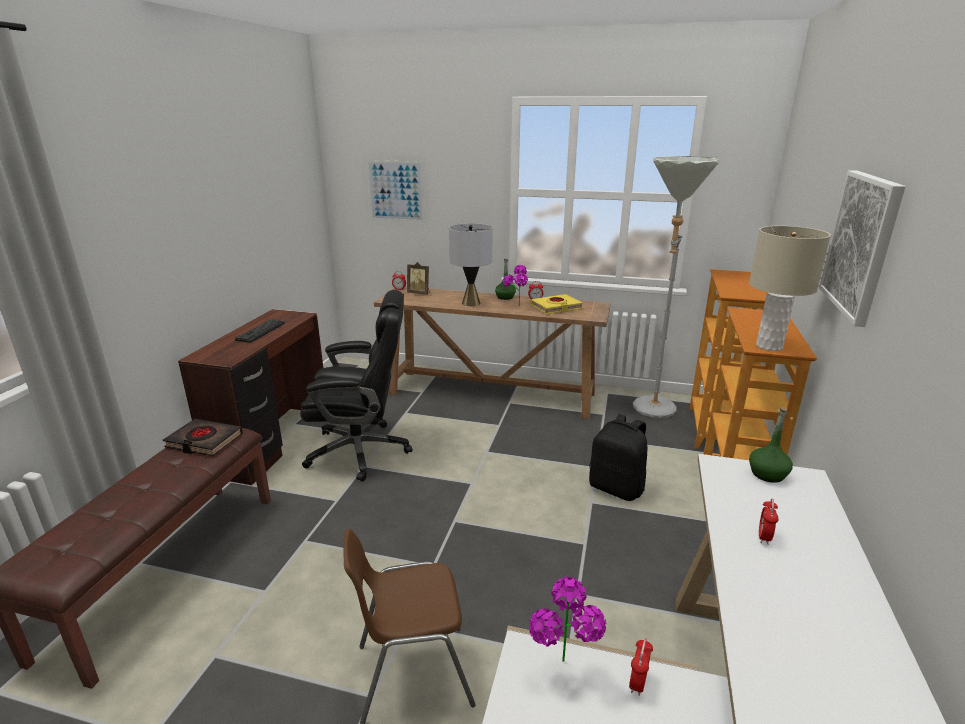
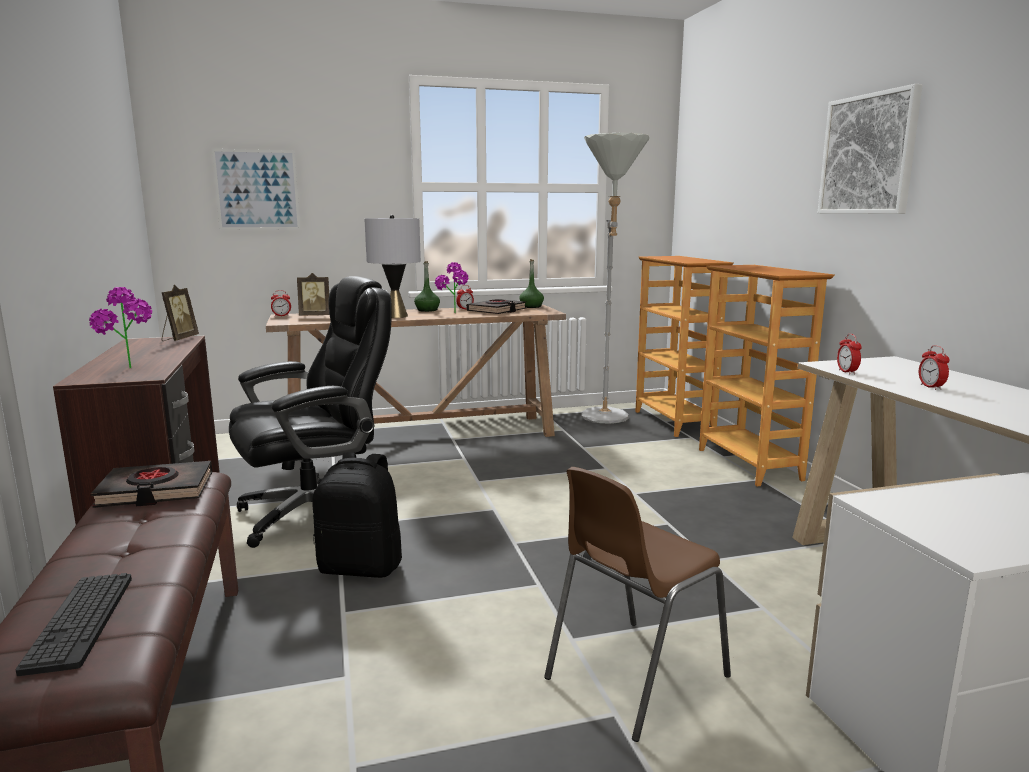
camera: 30 degrees left, 10 degrees down
keyboard [235,319,285,343] -> keyboard moved to [15,573,132,676]
potted plant [529,576,606,662] -> potted plant moved to [89,287,152,368]
yellow book [530,294,583,314] -> black book [467,299,526,314]
black backpack [589,414,648,501] -> black backpack moved to [313,452,402,578]
alarm clock [629,638,653,696] -> alarm clock moved to [837,334,862,374]
beige table lamp [749,226,831,351] -> none
green bottle [749,407,793,483] -> green bottle moved to [519,259,544,308]
none -> picture frame [162,285,199,341]

